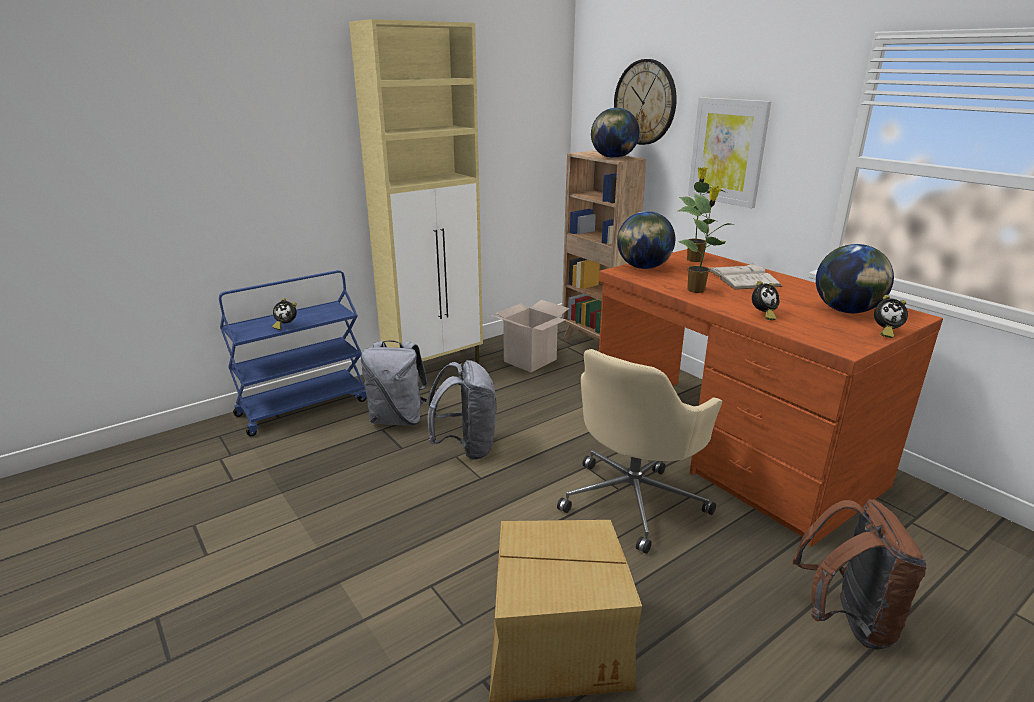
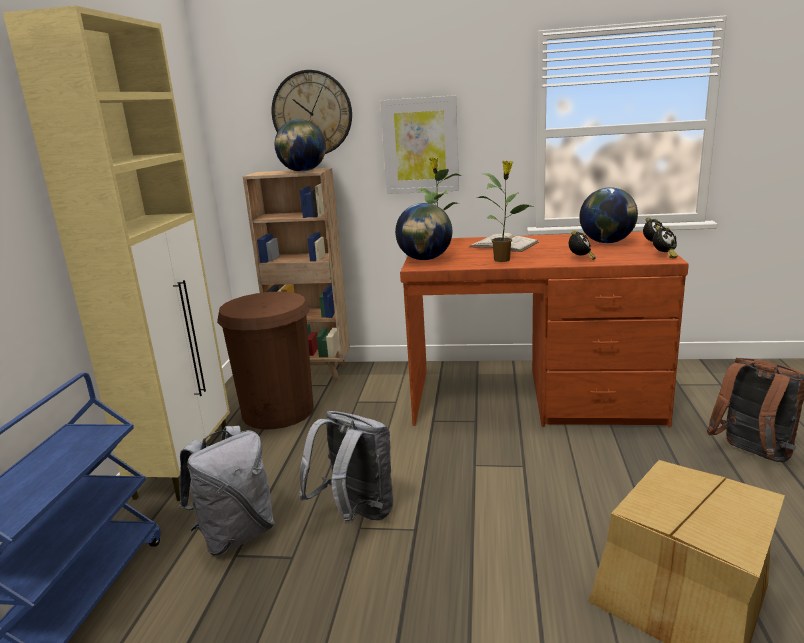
camera: 45 degrees left, 5 degrees down
alarm clock [272,298,297,330] -> alarm clock moved to [653,226,678,258]
cardboard box [491,300,570,372] -> brown trash can [217,291,314,429]
beige office chair [557,349,722,554] -> none

